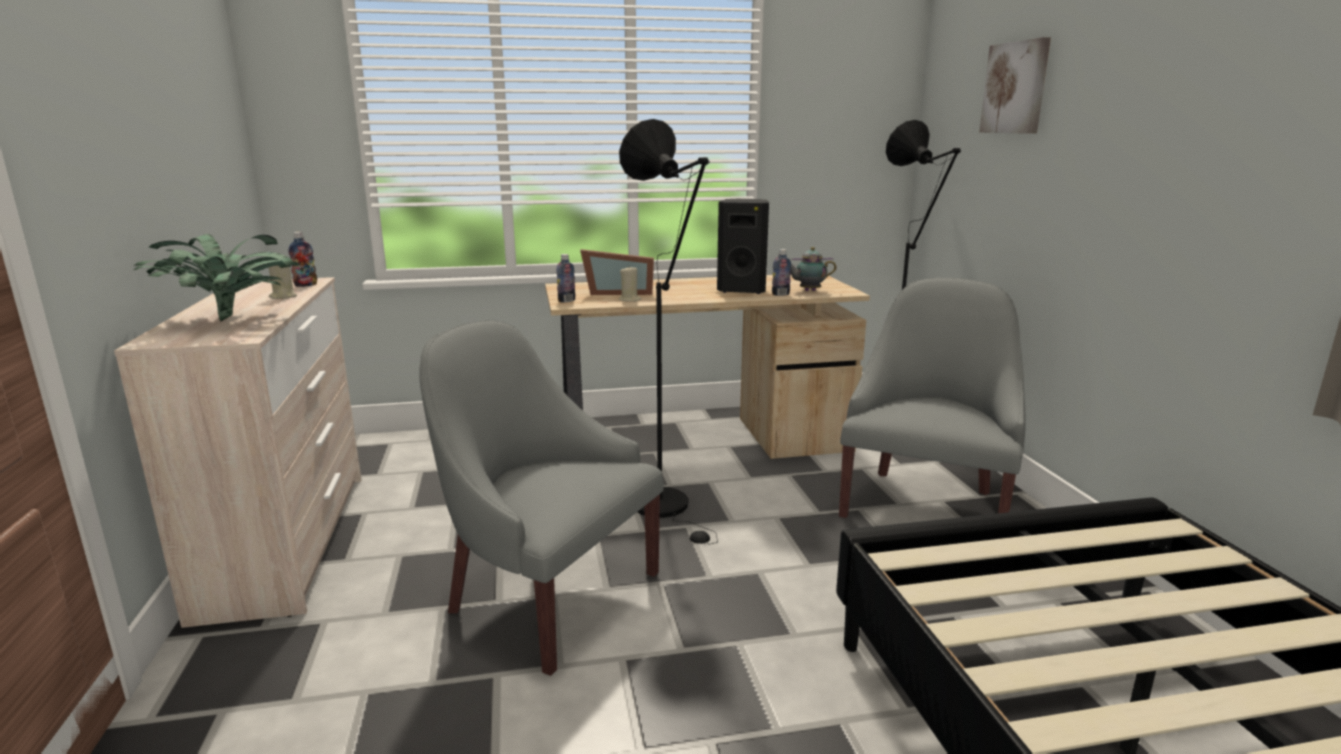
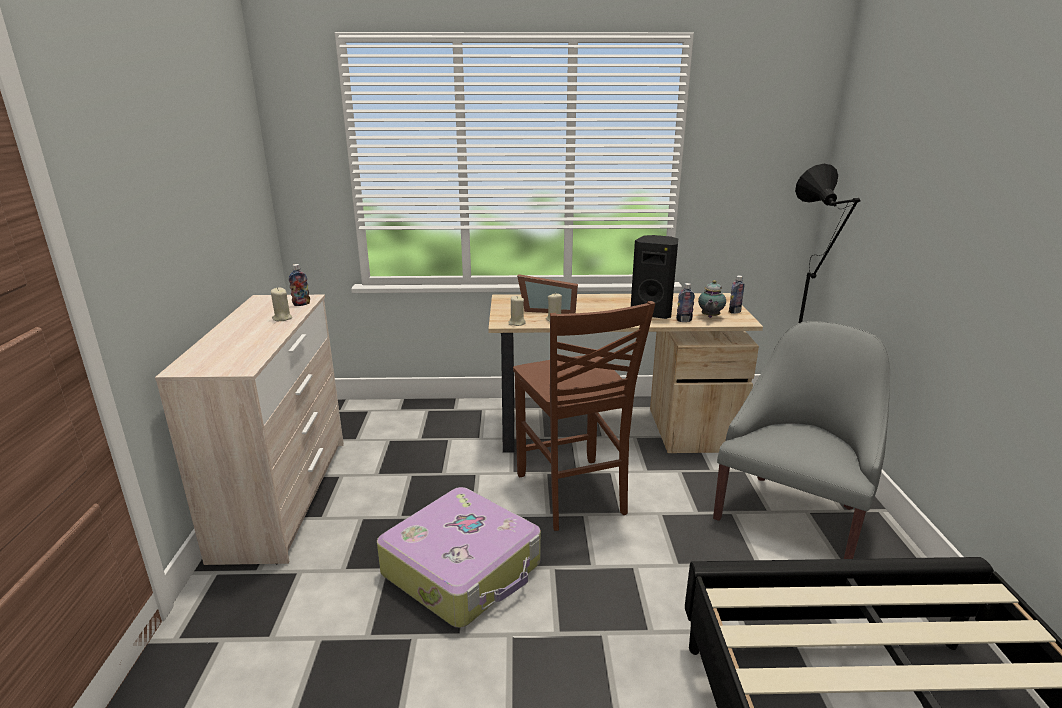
camera: 10 degrees right, 5 degrees up
potted plant [134,234,302,321] -> none
grey armchair [419,320,664,676] -> suitcase [377,487,541,628]
bottle [557,254,575,302] -> bottle moved to [729,275,745,314]
black floor lamp [619,119,718,545] -> brown chair [513,301,655,531]
teapot [791,247,836,291] -> teapot turned 75 degrees counterclockwise [698,280,726,318]
picture [979,37,1051,134] -> none
none -> beige candle [509,296,526,326]

